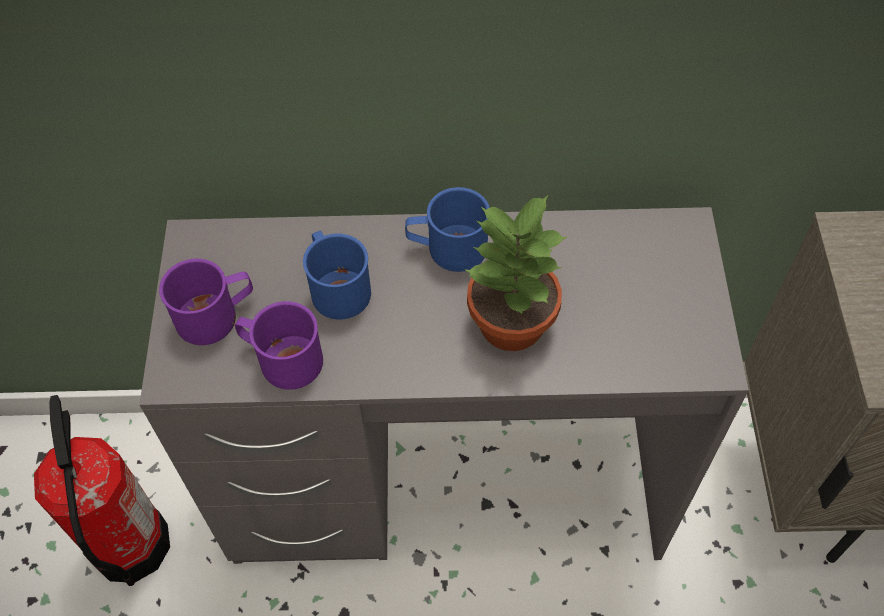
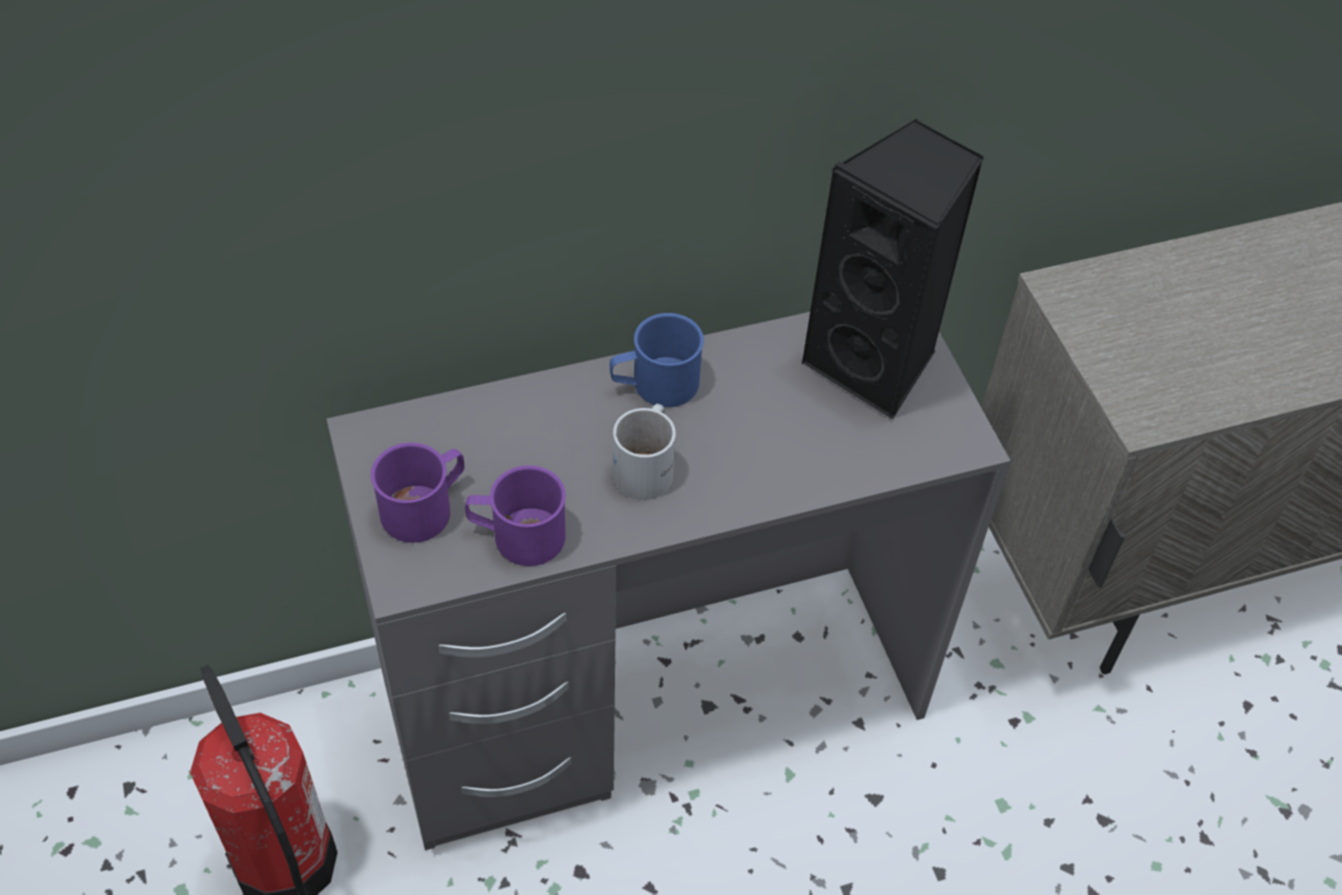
camera: 20 degrees left, 5 degrees down
blue mug [303,231,371,320] -> none
potted plant [464,194,567,351] -> none
none -> white mug [613,404,676,500]
none -> black speaker [801,119,984,421]

